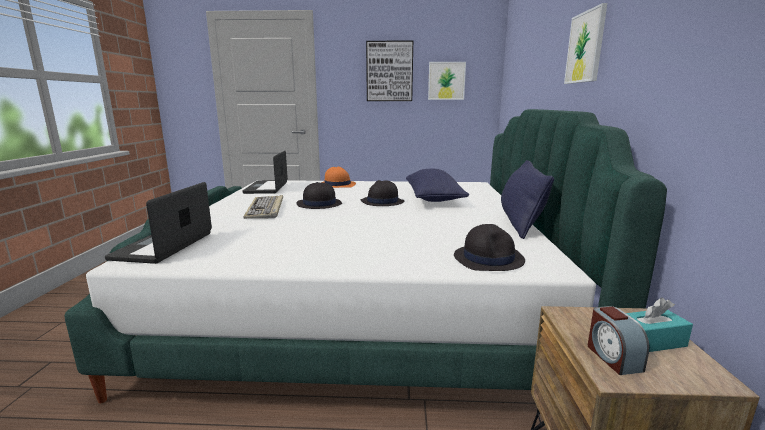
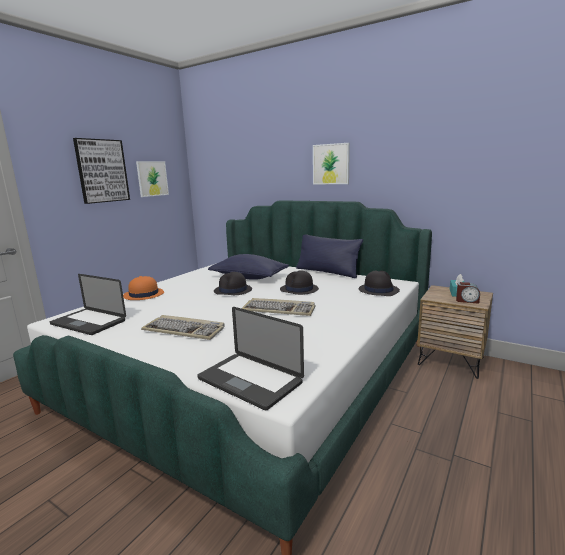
camera: 60 degrees left, 0 degrees up
black hat [297,182,342,209] -> black hat moved to [280,270,319,295]
none -> keyboard [241,298,316,316]

